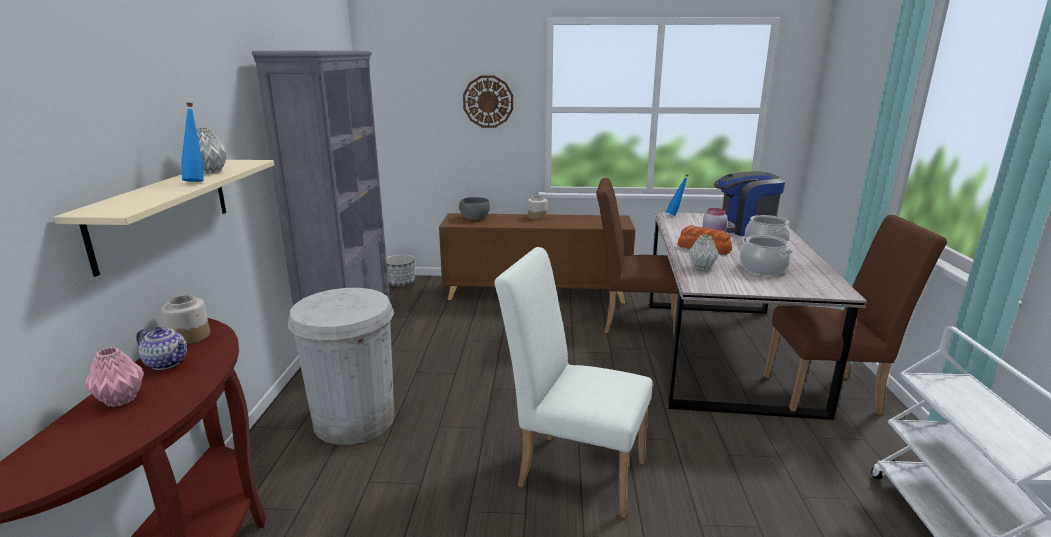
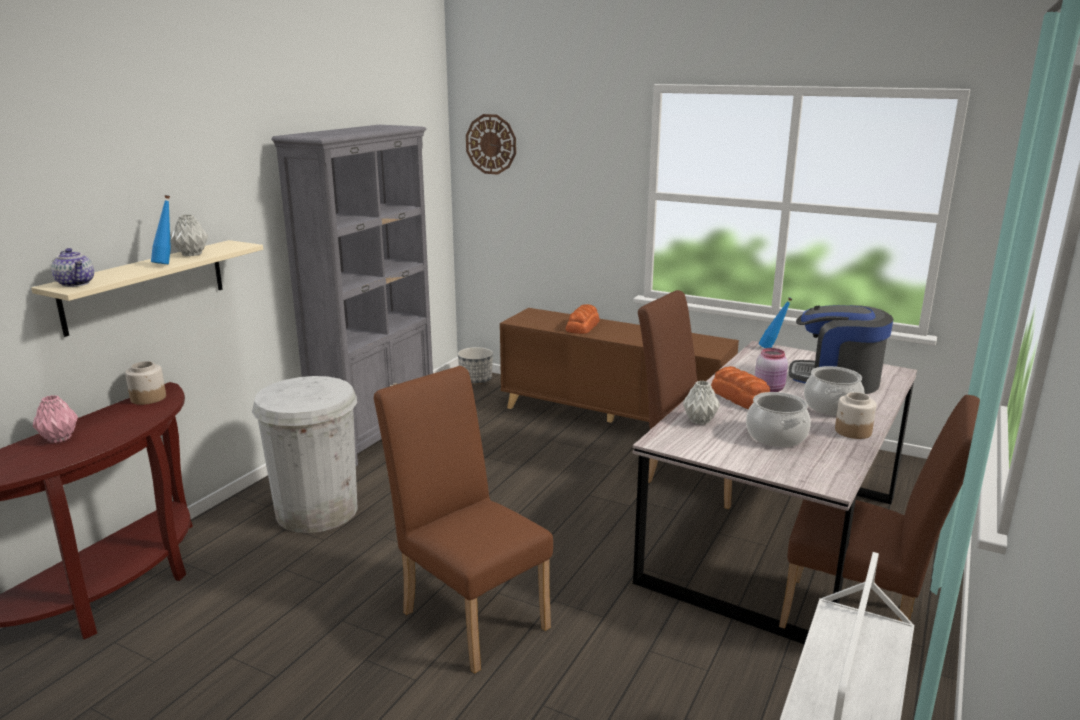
camera: 25 degrees right, 0 degrees up
teapot [136,327,187,370] -> teapot moved to [51,248,94,287]
grey bowl [459,197,490,220] -> none
wall clock [463,76,513,128] -> wall clock moved to [466,114,516,175]
white chair [494,247,653,518] -> brown chair [374,366,553,674]
jar [528,196,547,220] -> jar moved to [835,392,876,439]
none -> bread [566,304,600,334]

